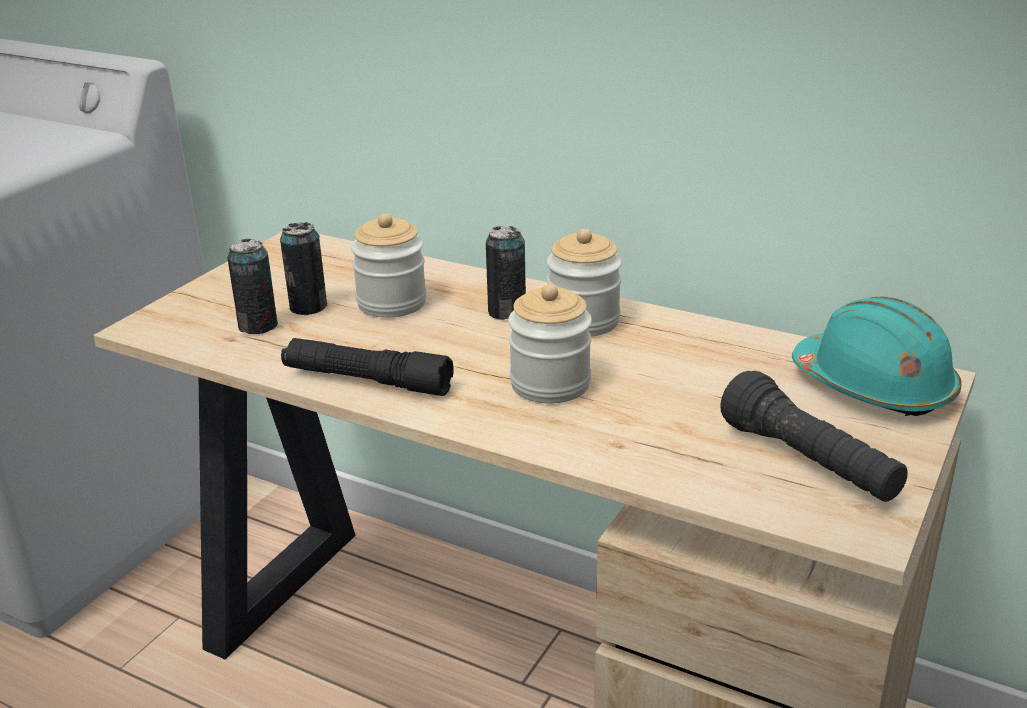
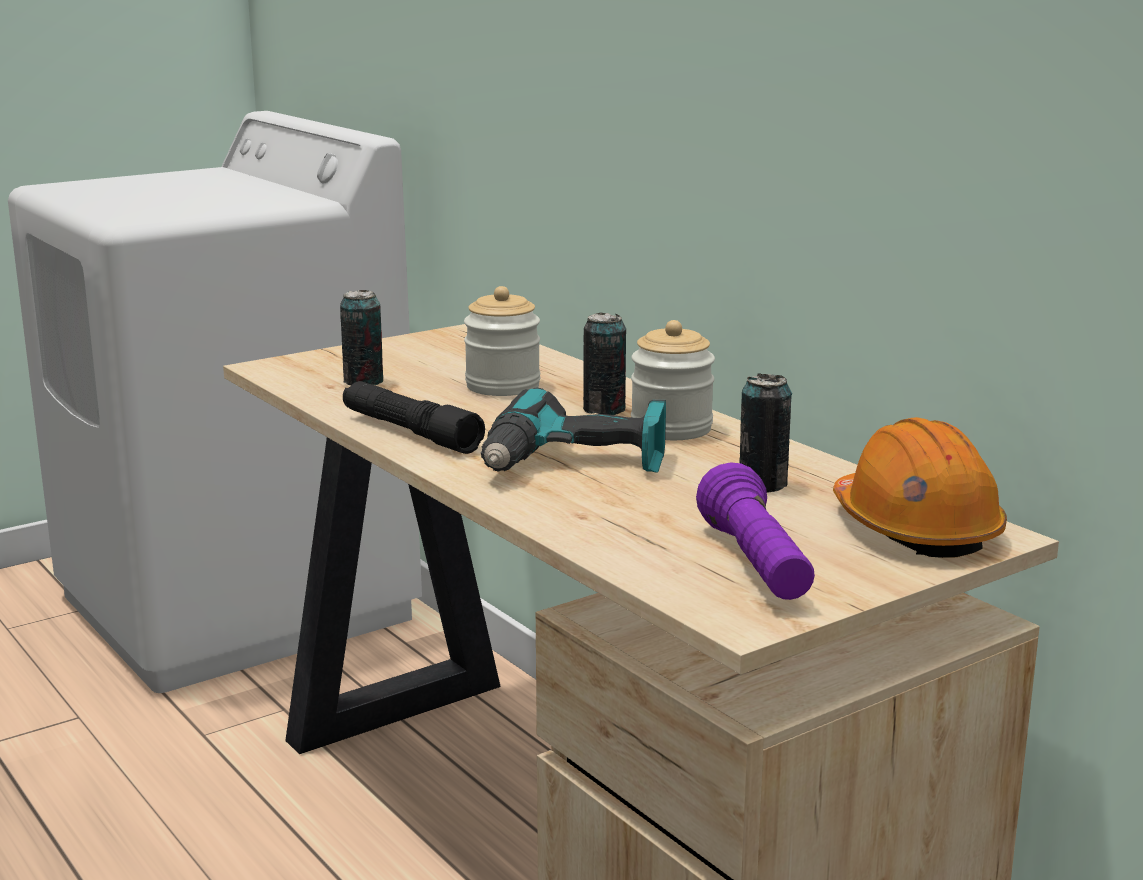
camera: 25 degrees right, 10 degrees down
can [280,222,327,315] -> can moved to [739,373,792,492]
jar [508,284,592,403] -> power drill [481,387,666,473]
black flashlight [720,371,908,502] -> purple flashlight [696,462,815,600]
turquoise hard hat [792,296,962,416] -> orange hard hat [833,417,1007,558]

